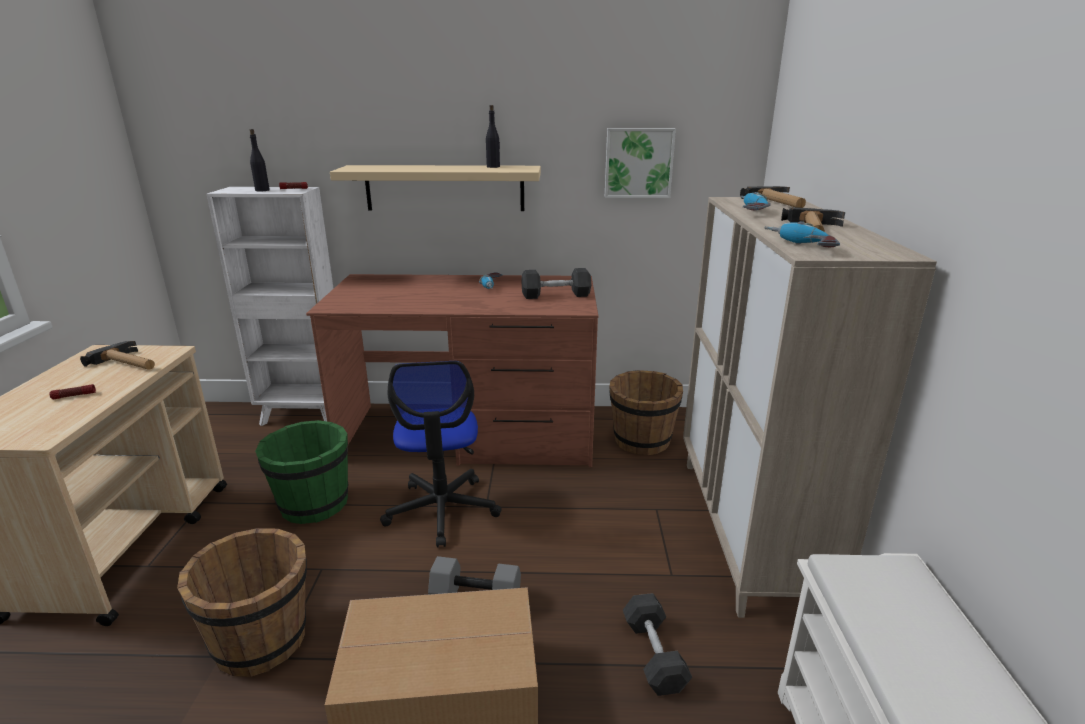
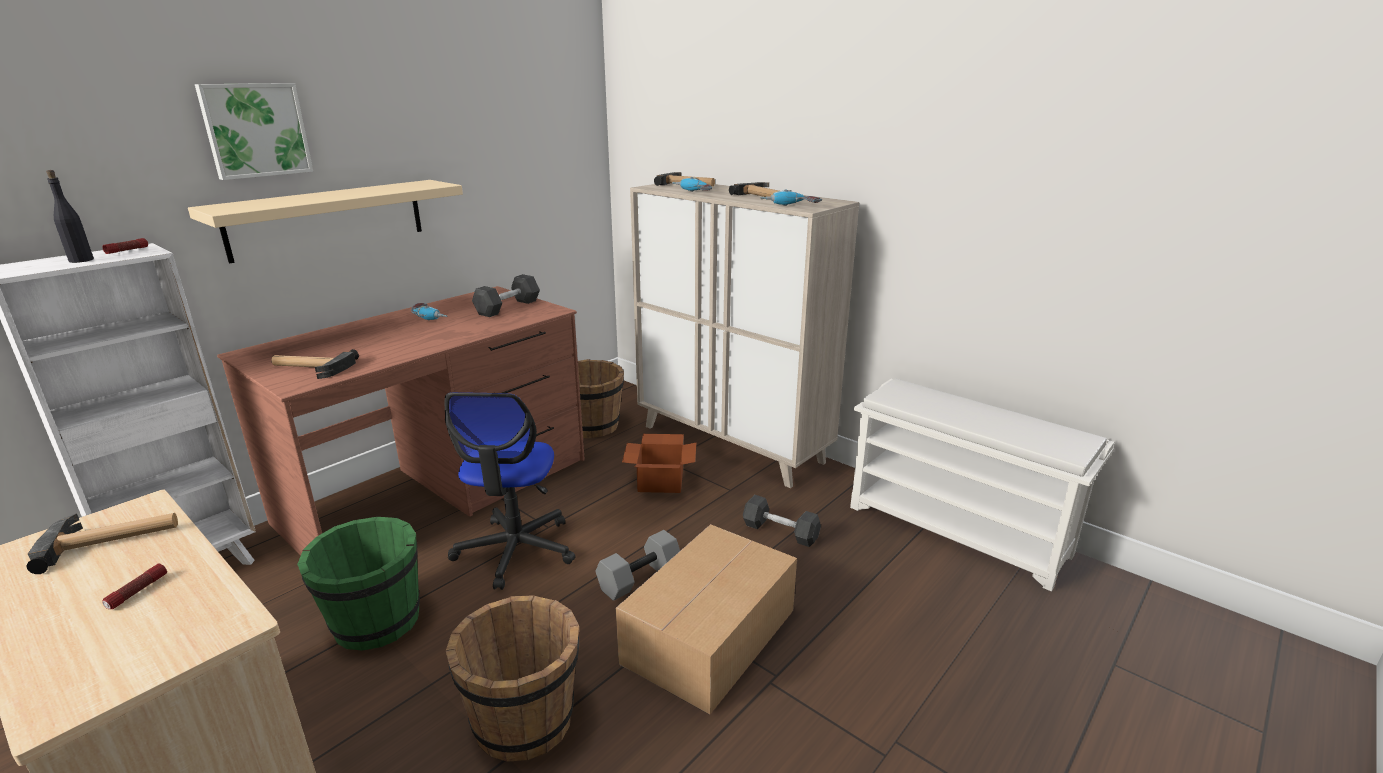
camera: 50 degrees left, 0 degrees up
office chair [380,361,502,547] -> office chair turned 60 degrees clockwise [445,392,576,590]
black bottle [486,105,500,168] -> none
picture [605,128,676,198] -> picture moved to [195,83,313,180]
none -> hammer [271,349,359,379]
none -> cardboard box [622,434,696,493]

